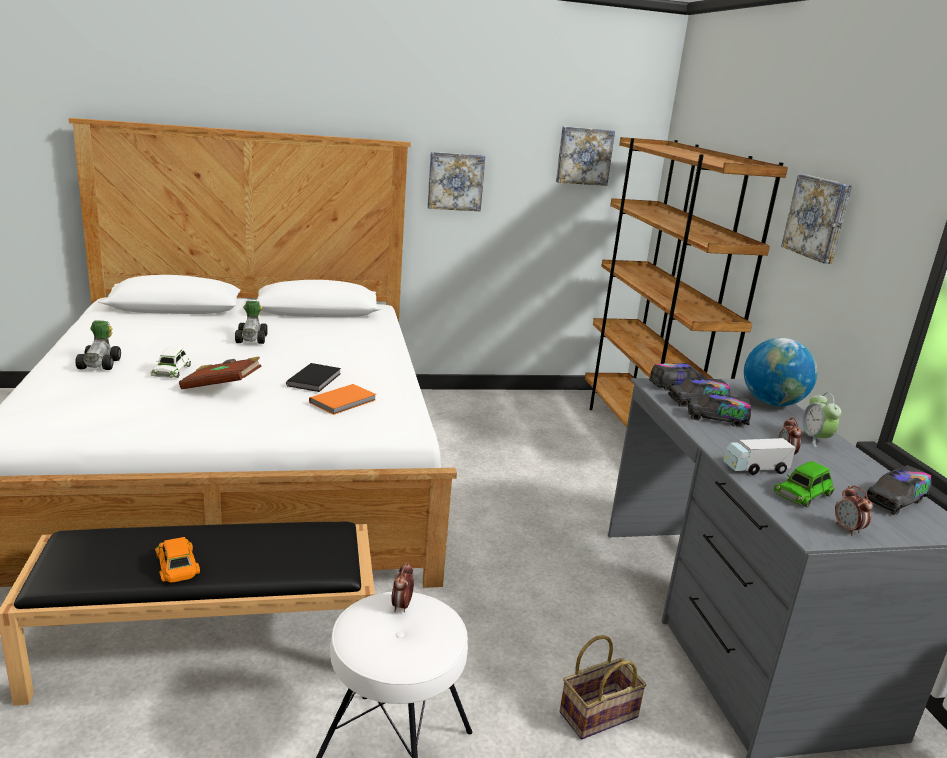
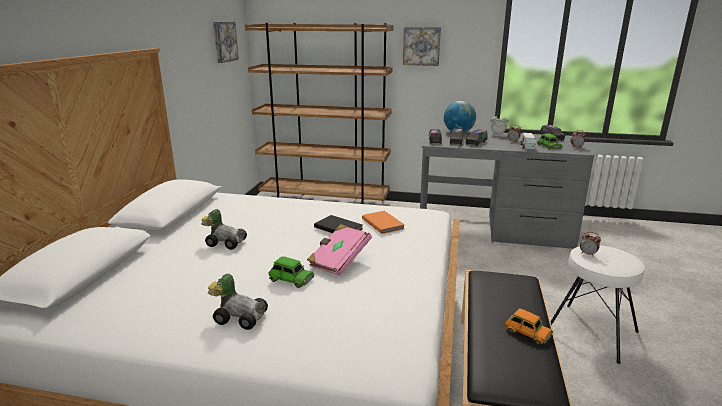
camera: 65 degrees left, 0 degrees up
white toy car [150,346,191,378] -> green toy car [269,256,314,288]
orange toy car [155,537,200,583] -> orange toy car turned 135 degrees counterclockwise [505,308,553,345]
brown book [179,356,262,389] -> pink book [307,224,372,276]
picture [427,152,485,211] -> none
basket [560,635,646,739] -> none

